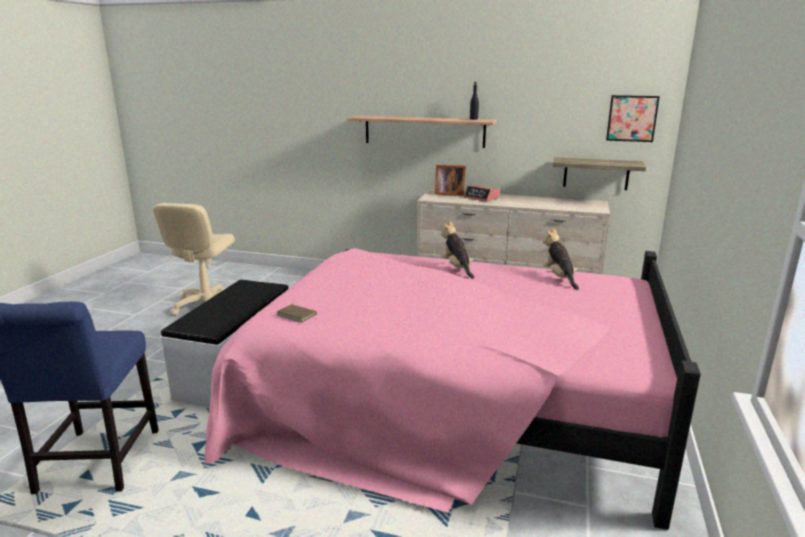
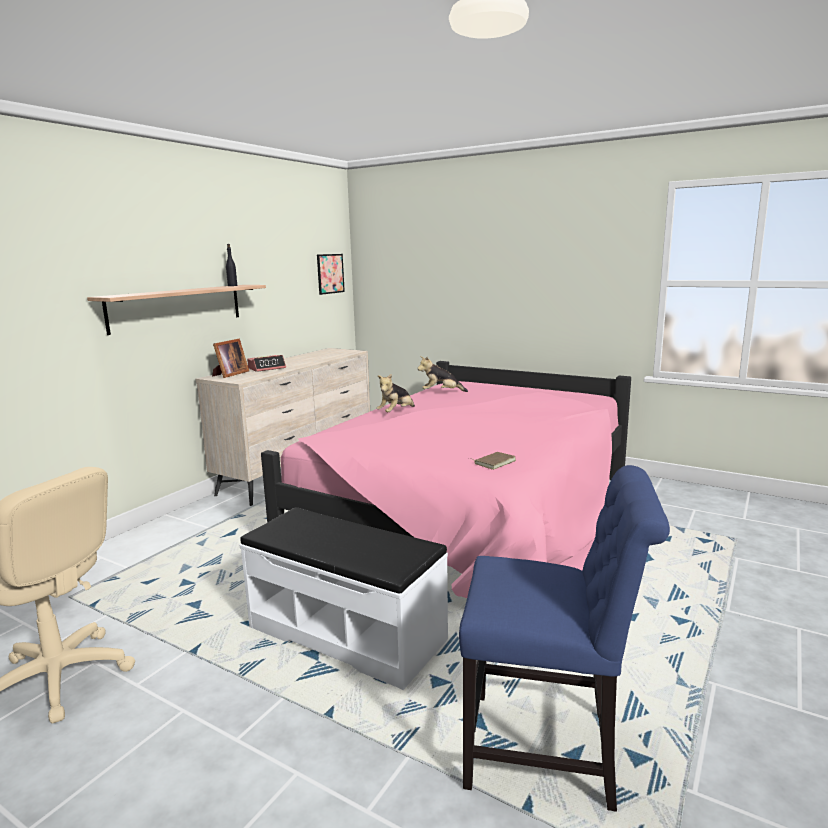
camera: 75 degrees left, 5 degrees down
plush toy [441,221,474,279] -> plush toy turned 45 degrees counterclockwise [376,374,415,412]
shelf [553,157,646,190] -> none

